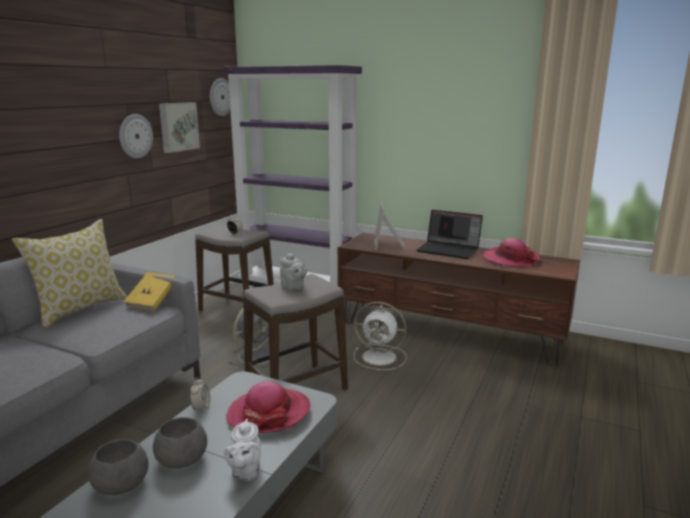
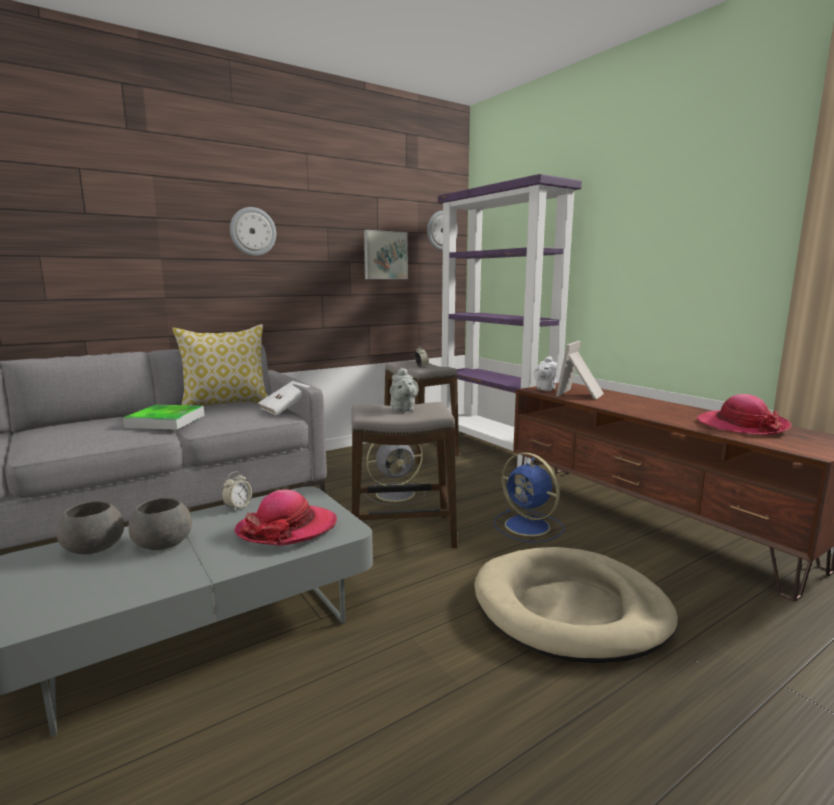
camera: 30 degrees right, 5 degrees down
wall clock [119,114,153,158] -> wall clock moved to [230,207,276,256]
yellow book [123,272,176,311] -> white book [258,381,310,415]
white teapot [224,419,261,481] -> white teapot moved to [534,356,557,391]
white fan [354,302,407,370] -> blue fan [494,452,564,543]
laptop [417,210,483,259] -> none
none -> tray [123,405,205,430]
none -> beige dog bed [474,547,678,663]

